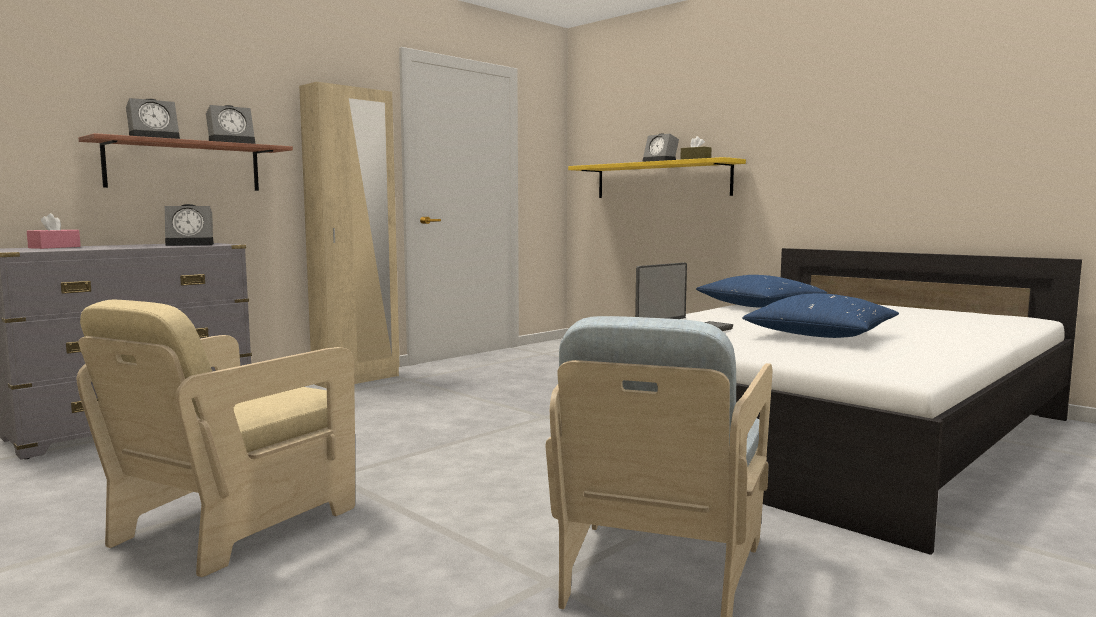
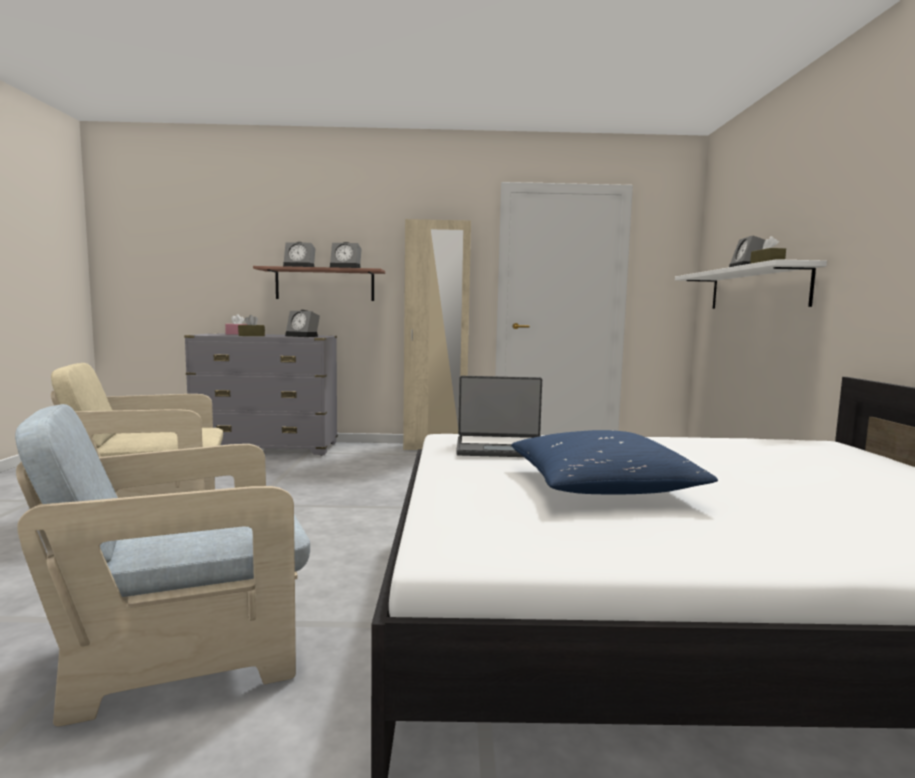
camera: 45 degrees right, 0 degrees up
yellow shelf [568,157,746,198] -> white shelf [675,259,827,309]
blue pillow [696,275,827,308] -> none
none -> brown tissue box [238,315,265,336]

